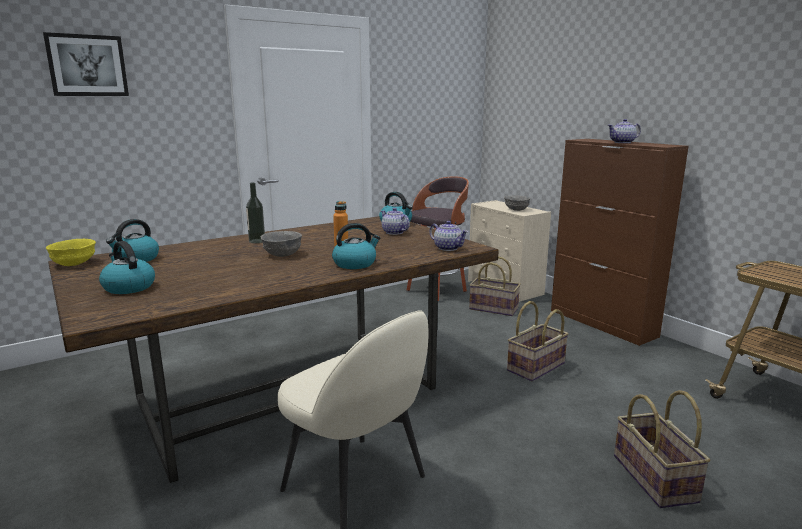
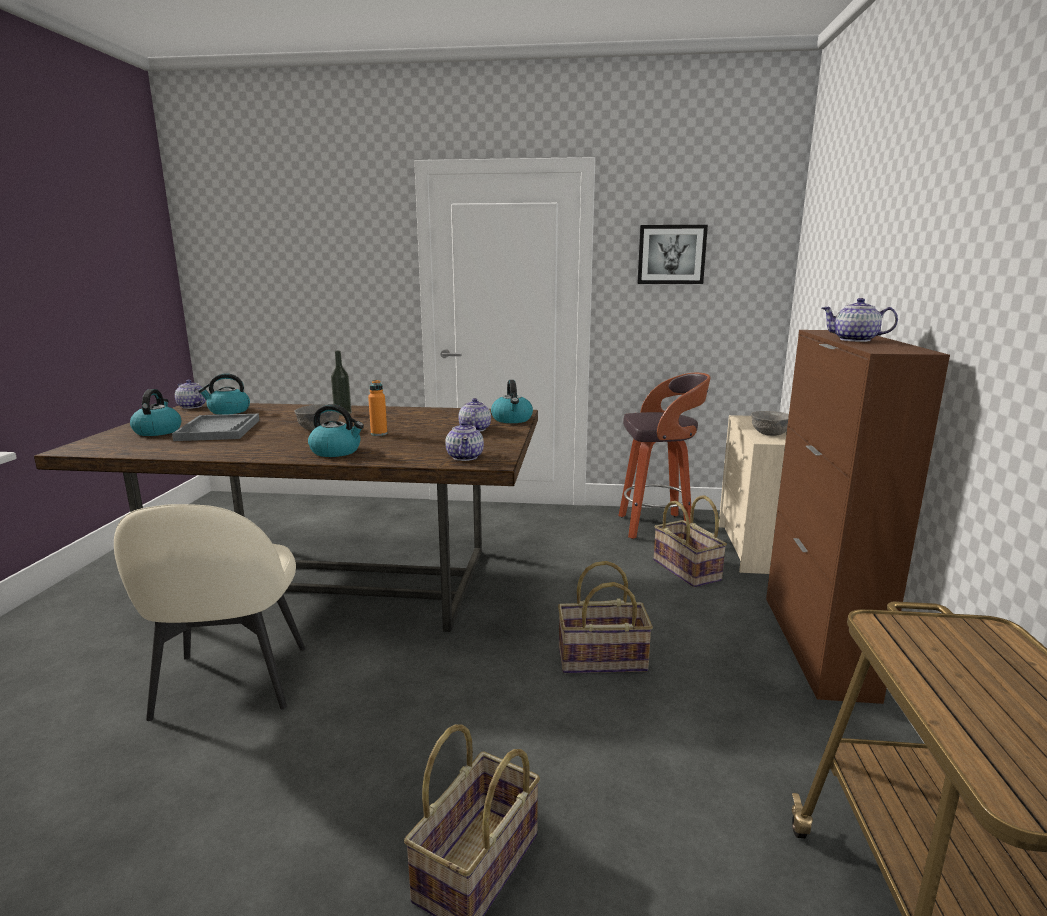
camera: 40 degrees right, 0 degrees up
picture [43,32,129,96] -> picture moved to [637,225,708,284]
yellow bowl [46,239,96,266] -> teapot [175,380,206,409]
none -> grey tray [172,414,260,441]

